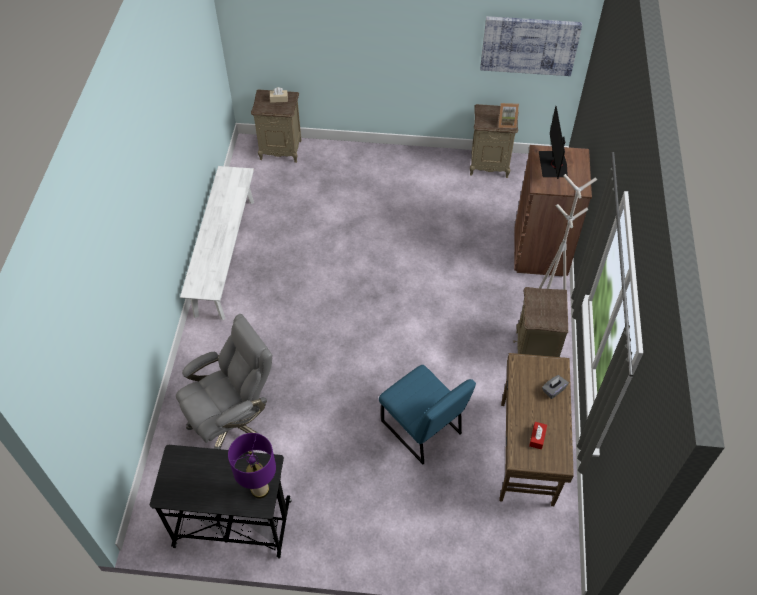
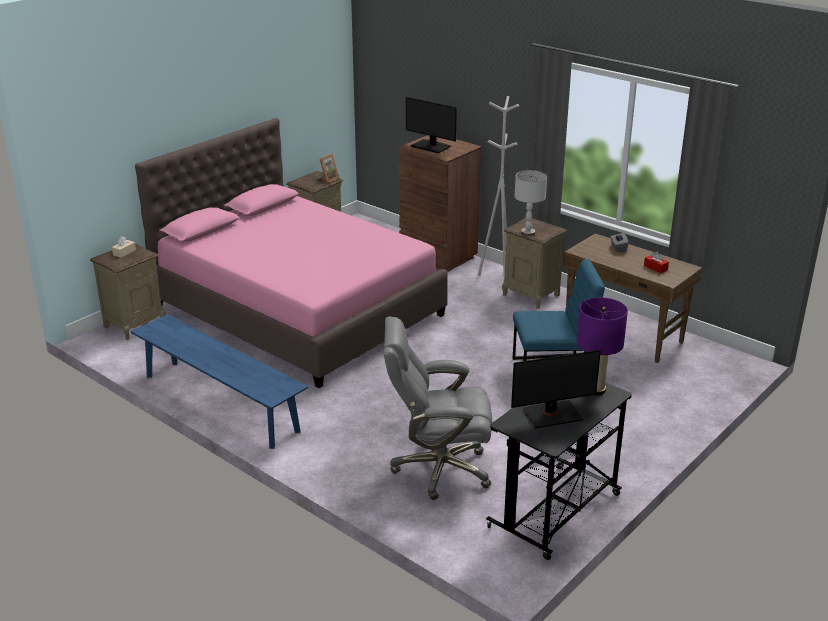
camera: 55 degrees left, 25 degrees down
grey office chair [176,314,272,449] -> grey office chair turned 90 degrees counterclockwise [384,317,492,500]
white bench [180,166,254,320] -> blue bench [131,314,309,449]
picture [480,16,582,76] -> none
none -> pink bed [135,118,448,388]
none -> monitor [511,350,601,428]
none -> grey table lamp [514,170,547,236]

